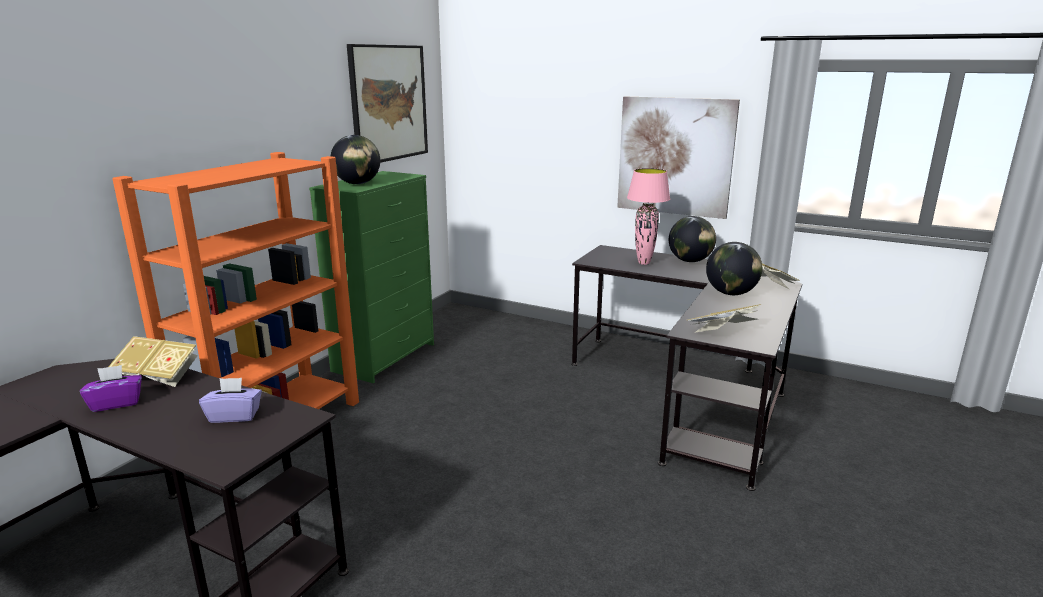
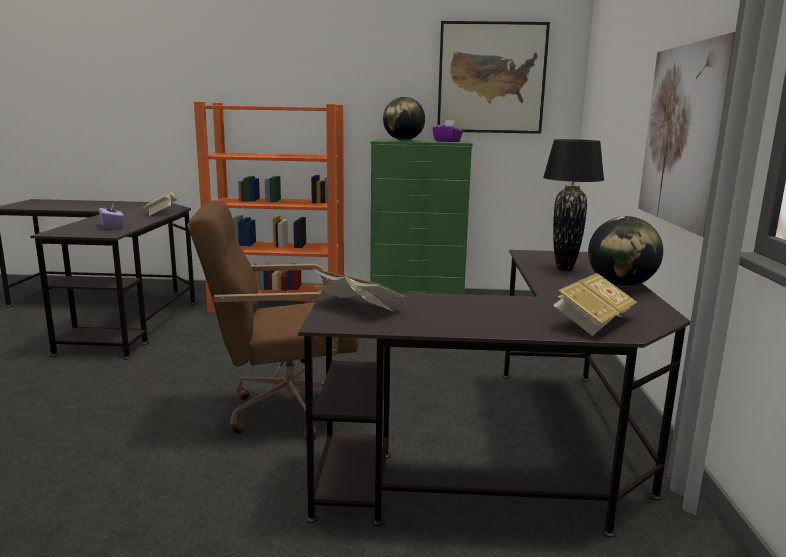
camera: 65 degrees right, 5 degrees down
purple tissue box [80,365,142,412] -> purple tissue box moved to [433,120,463,142]
pink table lamp [627,168,670,265] -> black table lamp [543,139,604,271]
globe [706,242,762,295] -> none
none -> brown office chair [187,200,358,439]

